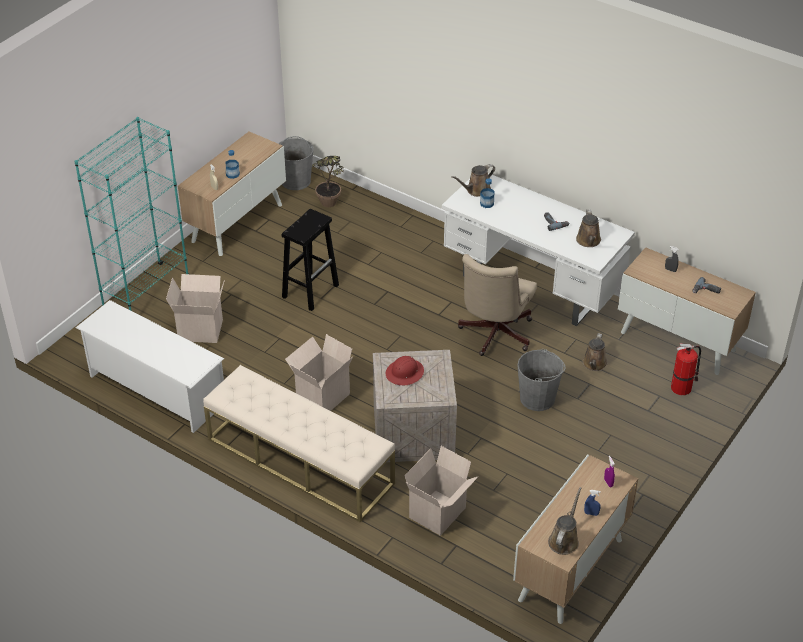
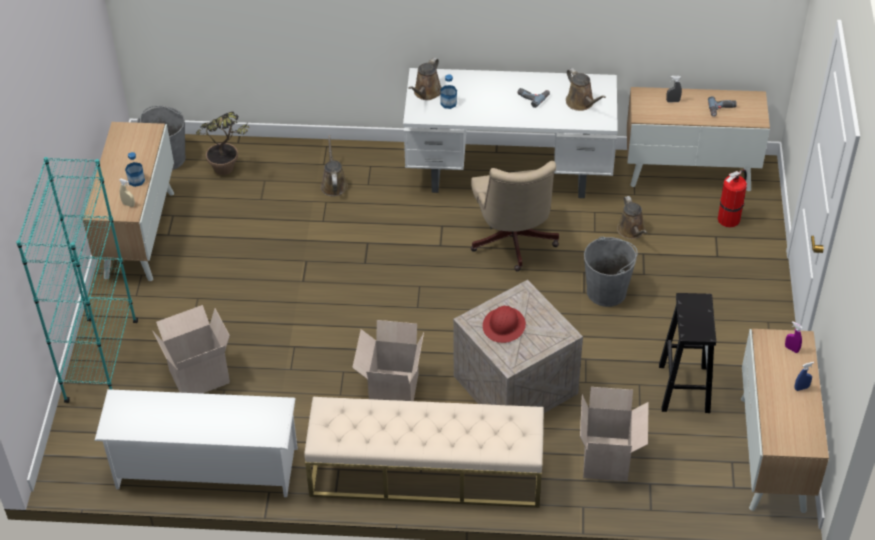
camera: 30 degrees left, 5 degrees up
black stool [282,209,339,311] -> black stool moved to [659,293,716,413]
brown watering can [548,487,582,555] -> brown watering can moved to [321,135,348,196]

